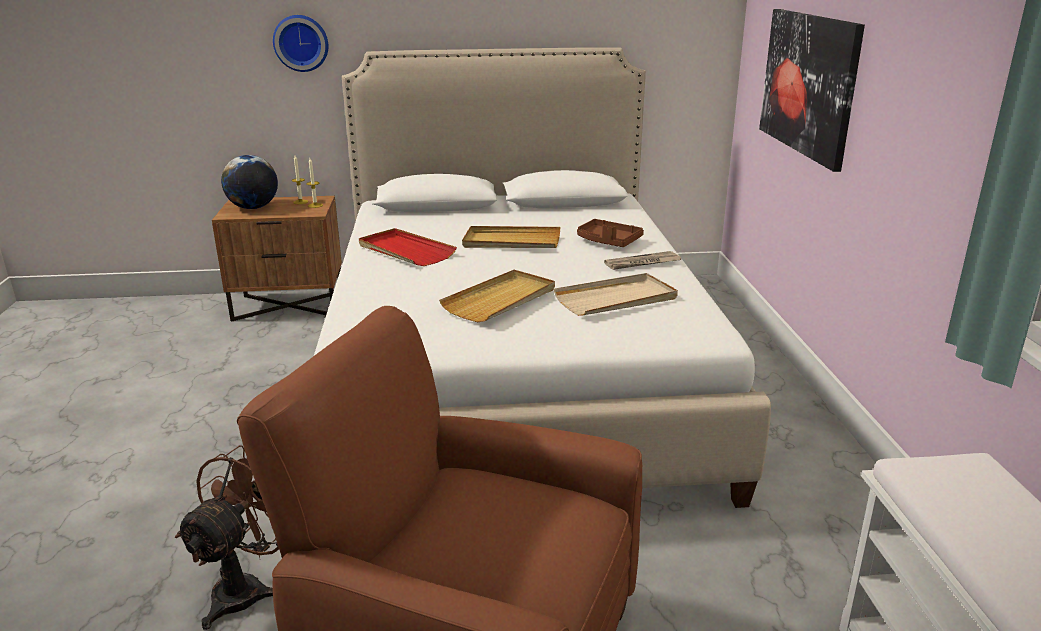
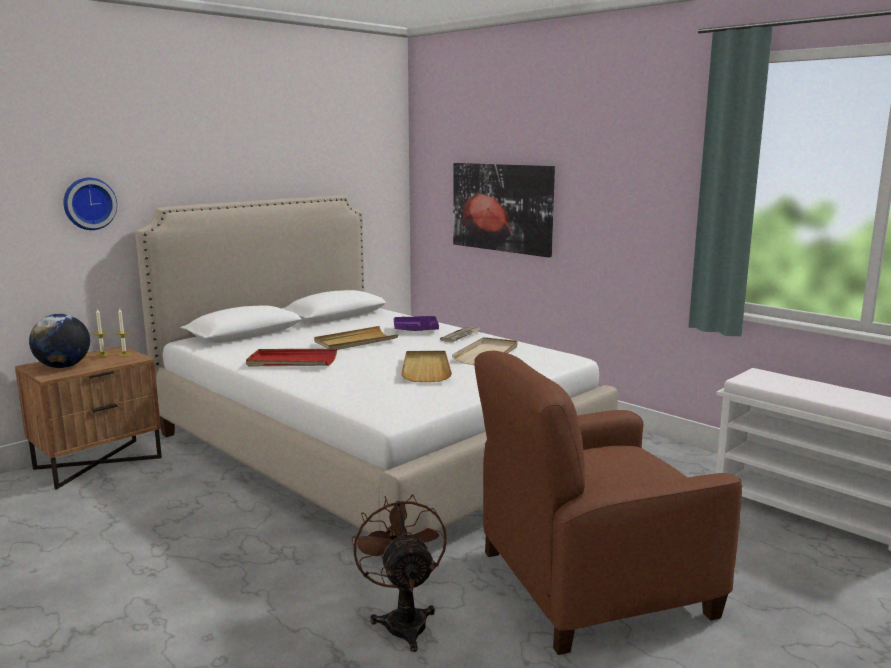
camera: 40 degrees left, 10 degrees down
brown tray [577,219,644,247] -> purple tray [394,316,439,331]

